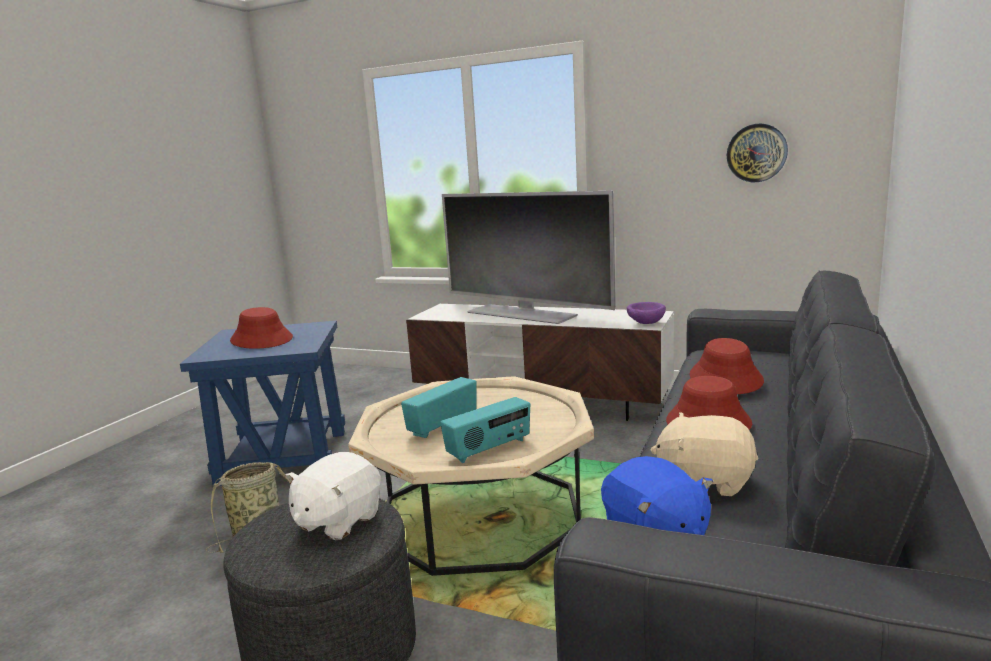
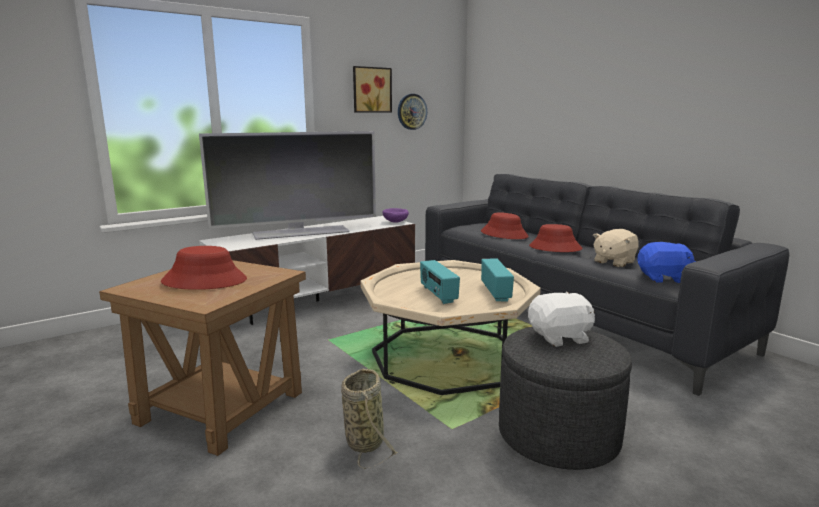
camera: 60 degrees left, 0 degrees up
blue side table [180,321,345,486] -> brown side table [99,260,306,456]
white plush toy [285,452,381,540] -> white plush toy turned 75 degrees counterclockwise [528,291,595,347]
none -> picture [353,66,392,113]

